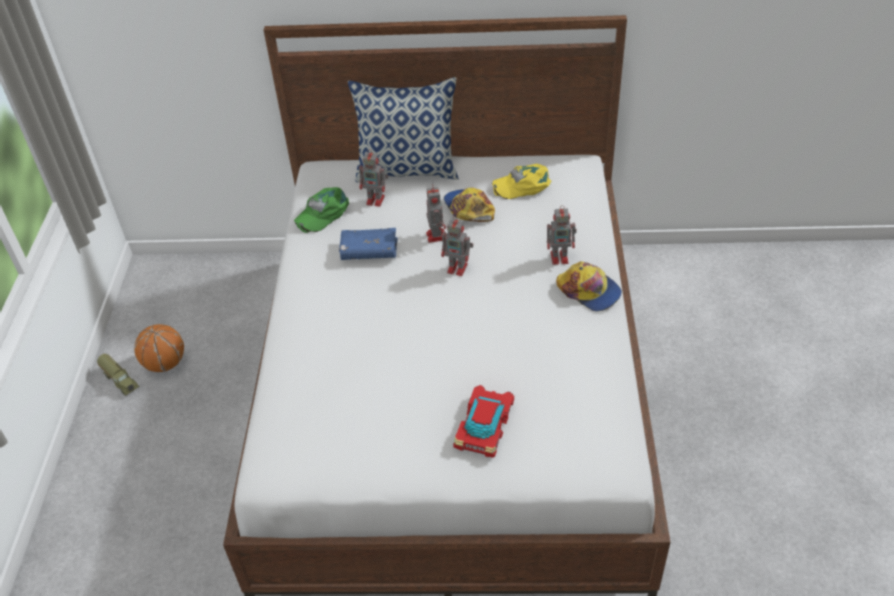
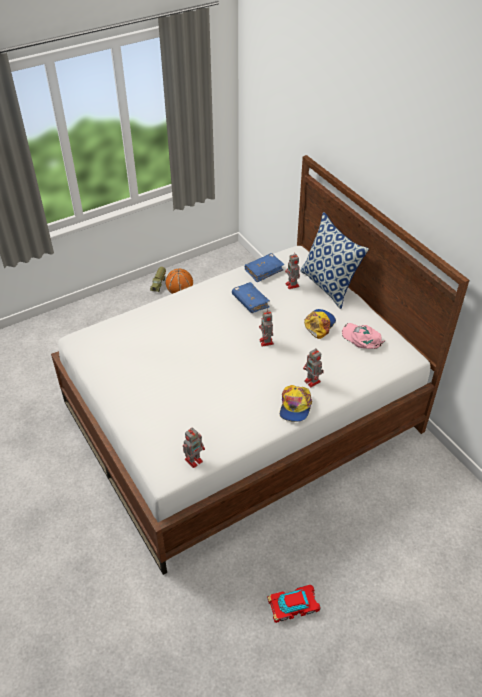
camera: 55 degrees right, 0 degrees up
green cap [294,187,349,233] -> blue book [245,253,284,282]
toy robot [426,184,446,243] -> toy robot moved to [183,427,205,468]
toy car [453,385,514,458] -> toy car moved to [267,585,321,623]
yellow cap [492,164,551,199] -> pink cap [342,323,385,349]

